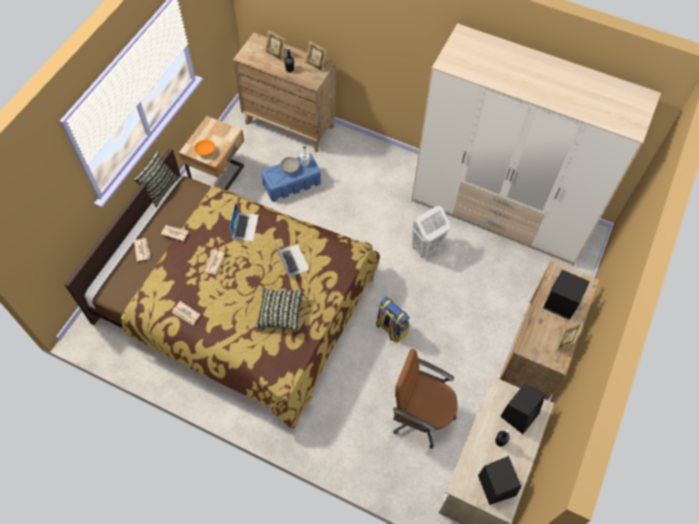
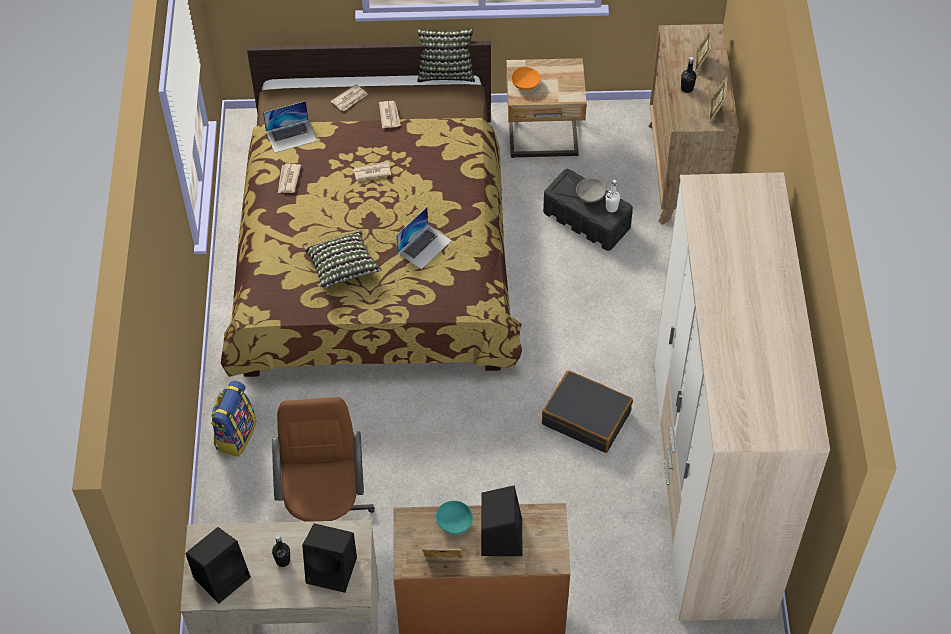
camera: 65 degrees right, 5 degrees down
laptop [229,202,259,241] -> laptop moved to [263,101,317,153]
blue storage box [261,153,321,202] -> black storage box [543,169,633,251]
backpack [376,297,410,342] -> backpack moved to [210,381,256,457]
white laundry basket [412,206,450,258] -> black suitcase [542,370,633,453]
none -> turquoise bowl [436,501,473,535]

